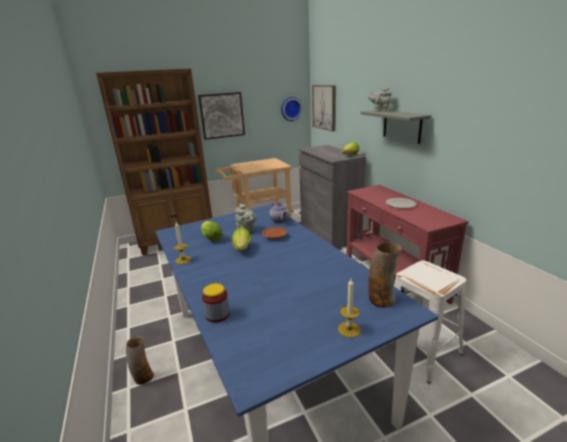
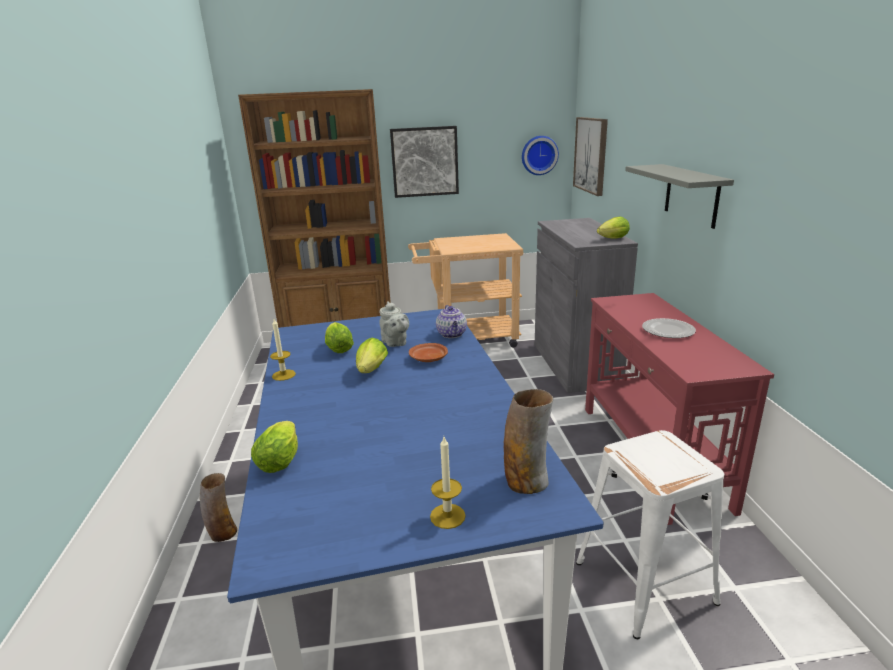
camera: 15 degrees right, 0 degrees up
jar [202,283,230,323] -> lettuce [251,421,298,473]
grey teapot [368,88,392,112] -> none

